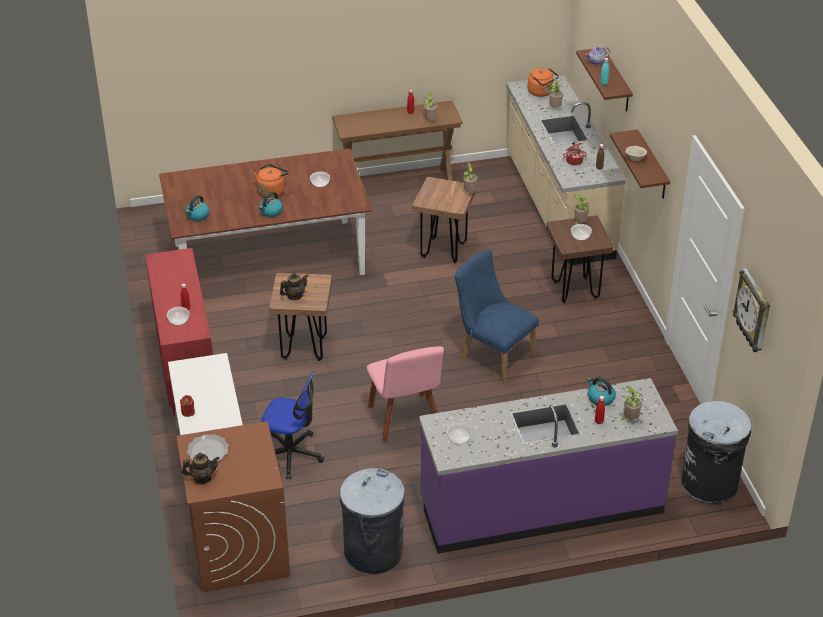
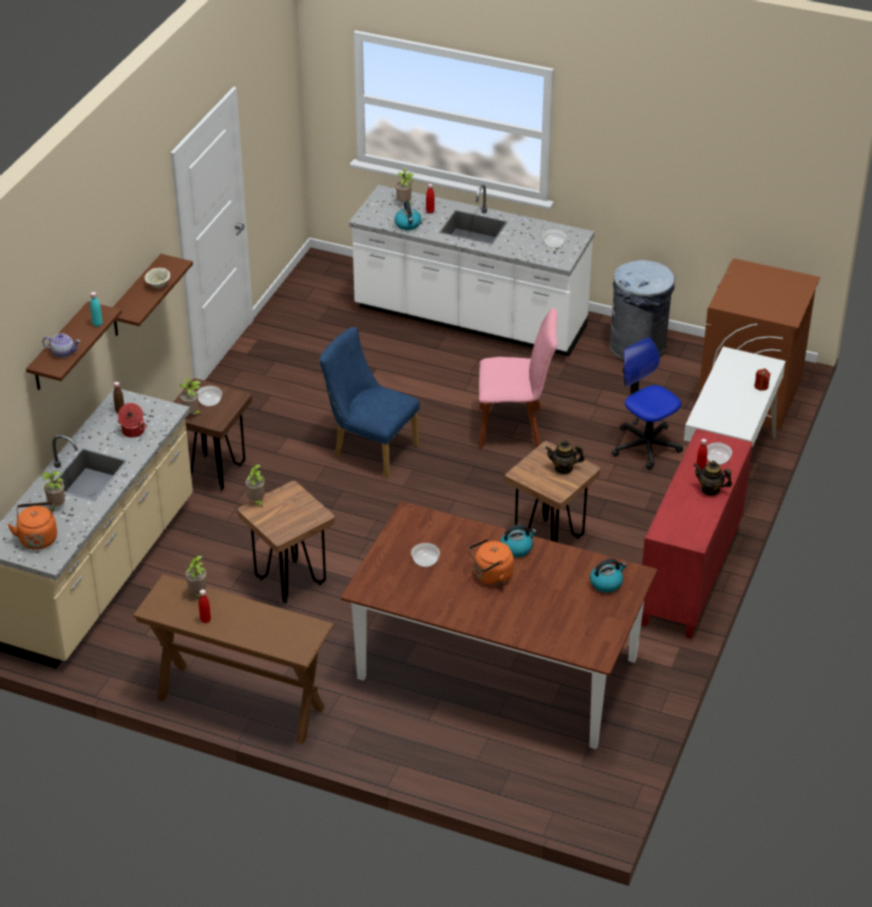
camera: 145 degrees left, 0 degrees up
teapot [182,453,220,484] -> teapot moved to [693,461,732,496]
plate [187,434,229,461] -> none
pink chair [366,346,444,444] -> pink chair turned 75 degrees clockwise [479,308,558,448]
purple counter [419,378,678,554] -> white counter [349,184,594,356]
blue chair [454,249,539,382] -> blue chair turned 135 degrees clockwise [319,327,420,478]
black trash can [681,401,752,504] -> none
wall clock [732,268,770,352] -> none

